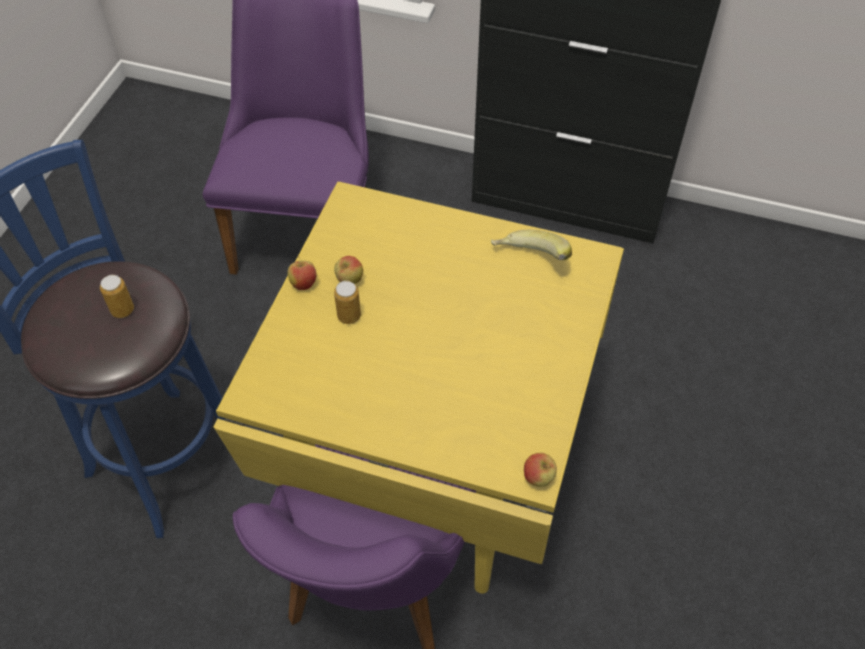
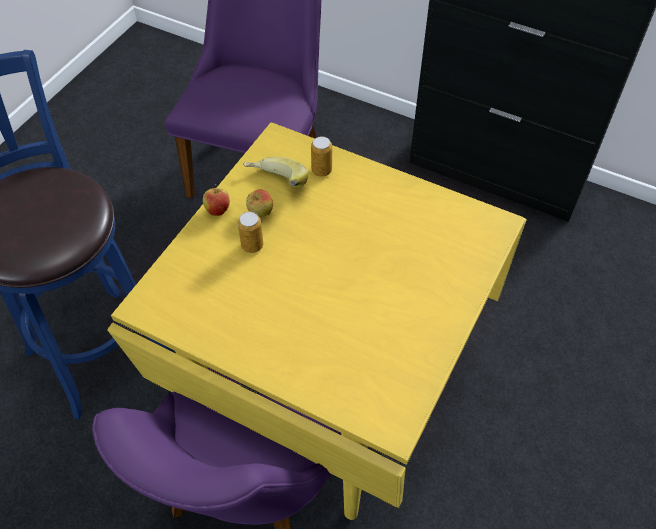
camera: 10 degrees right, 0 degrees up
can [100,275,134,318] -> can moved to [311,136,332,177]
banana [490,230,572,260] -> banana moved to [243,157,308,187]
apple [524,453,557,487] -> none

